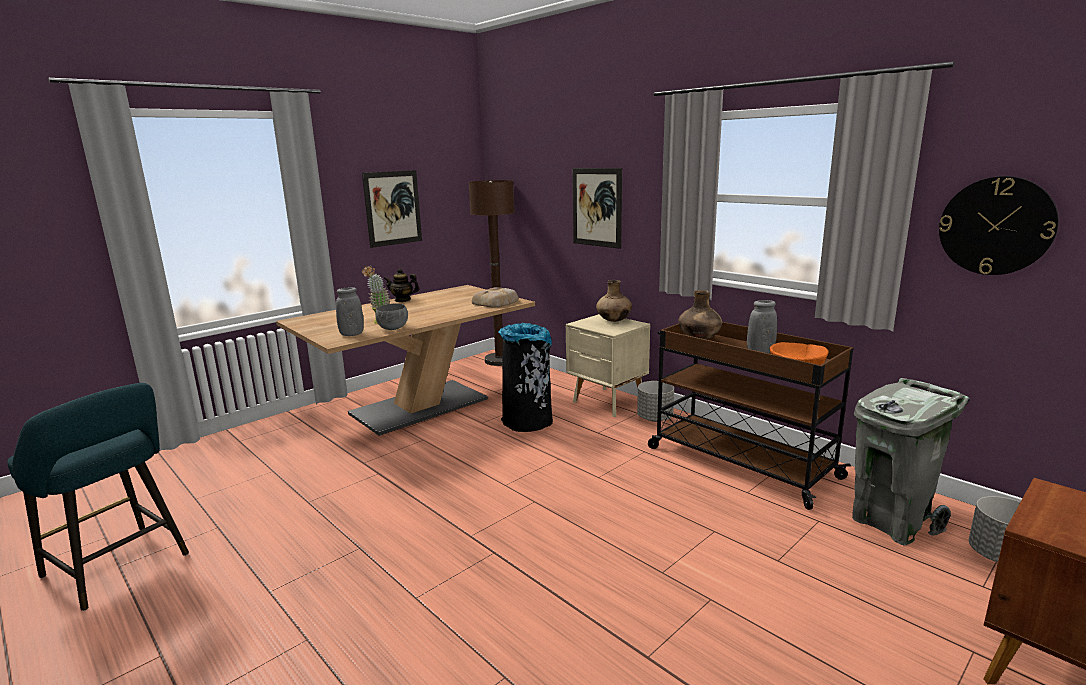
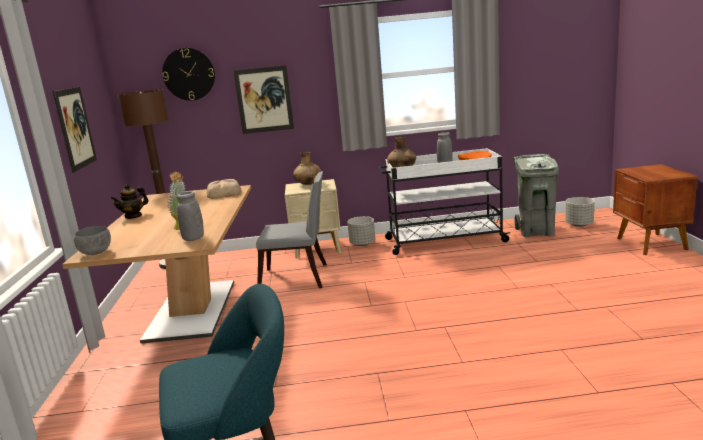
camera: 50 degrees left, 0 degrees up
grey bowl [375,303,408,330] -> grey bowl moved to [74,226,111,255]
black trash can [498,323,553,432] -> grey chair [256,171,327,288]
brown cart [648,322,853,510] -> white cart [378,148,511,255]
wall clock [939,176,1059,275] -> wall clock moved to [162,48,215,100]

